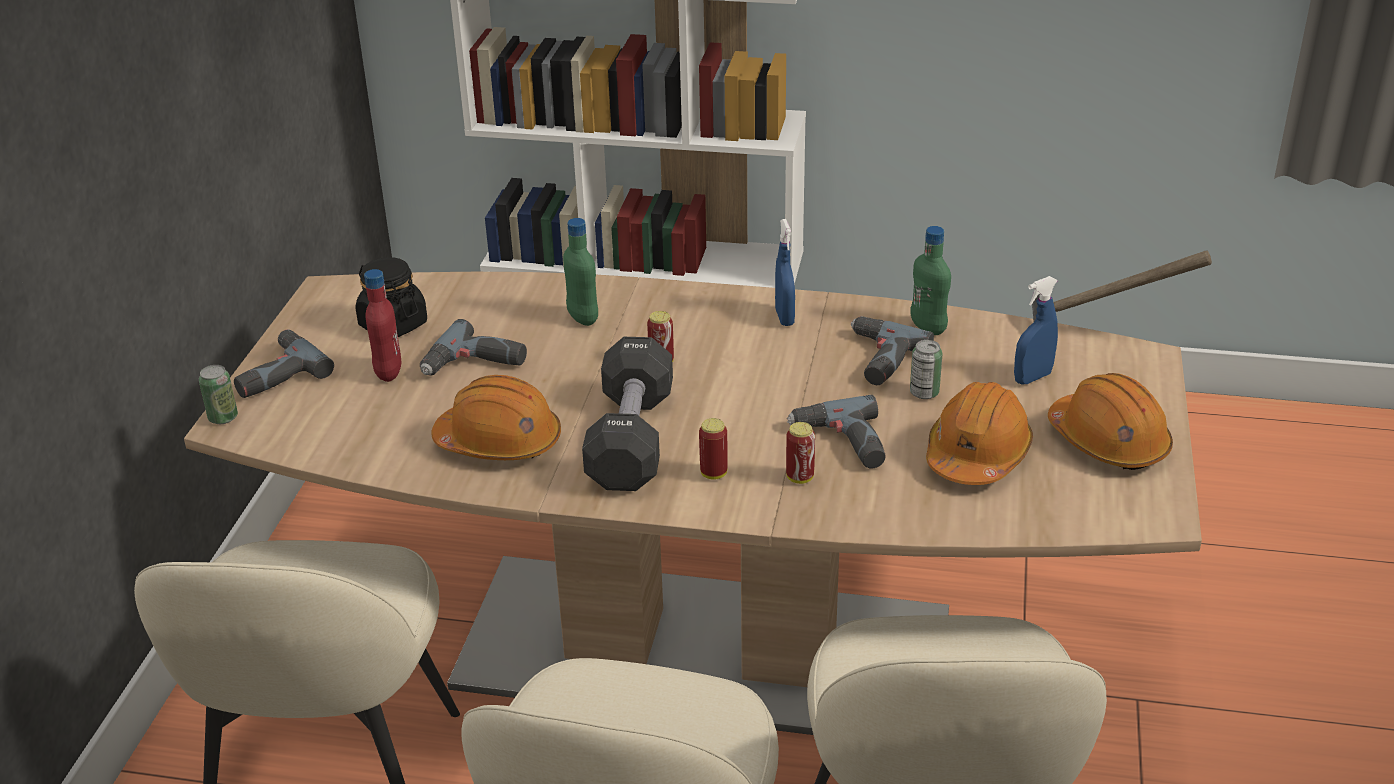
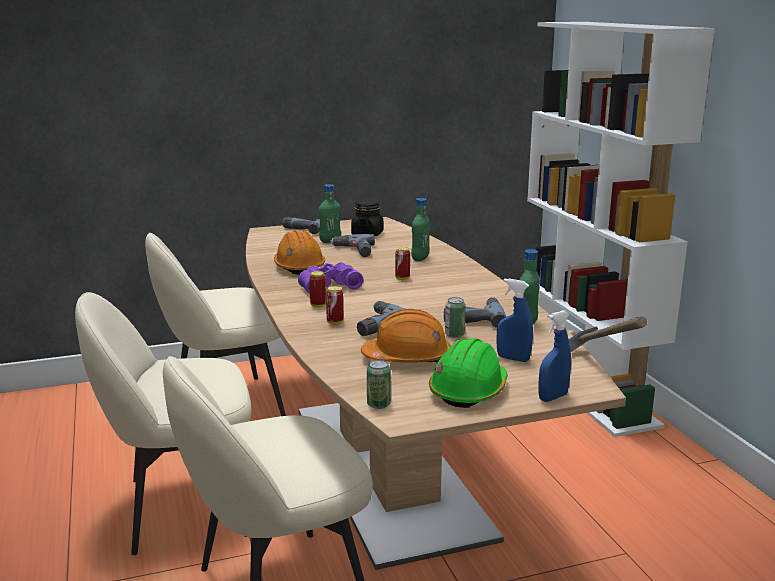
camera: 60 degrees right, 15 degrees down
can [199,365,238,424] -> can moved to [367,360,391,409]
red bottle [364,269,401,382] -> green bottle [319,184,341,243]
black dumbbell [582,337,673,491] -> purple binoculars [298,262,363,294]
blue spray bottle [775,219,795,326] -> blue spray bottle moved to [538,310,571,402]
orange hard hat [1048,373,1173,470] -> green hard hat [429,338,508,408]

